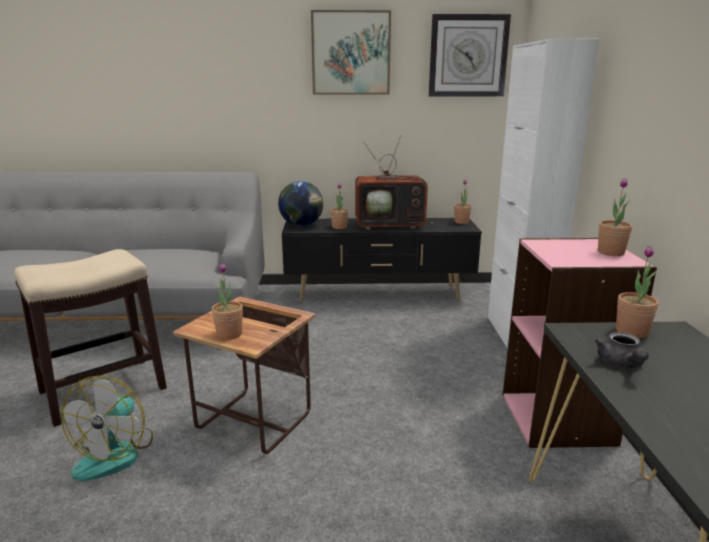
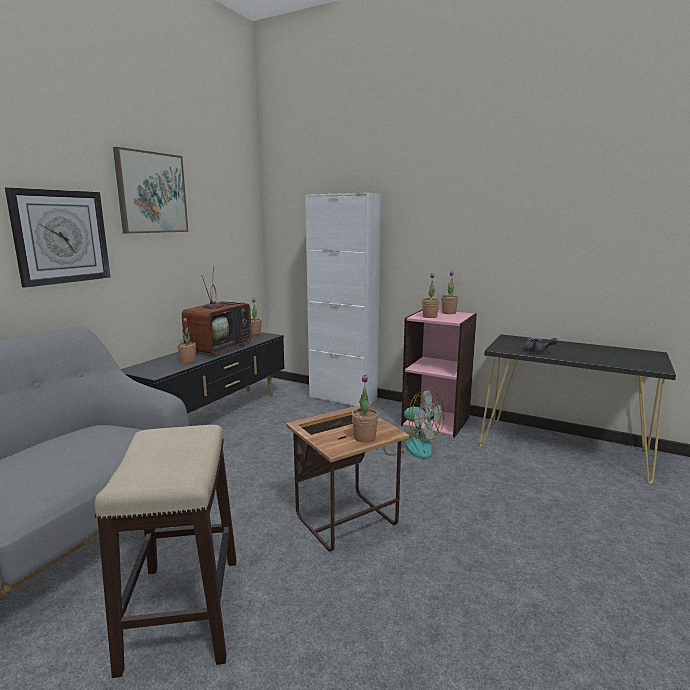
camera: 60 degrees left, 5 degrees down
fan [61,376,153,481] -> fan moved to [383,389,444,459]
globe [278,181,323,226] -> none
wall clock [429,14,511,97] -> wall clock moved to [5,187,111,288]
potted plant [616,246,659,338] -> potted plant moved to [422,273,439,318]

